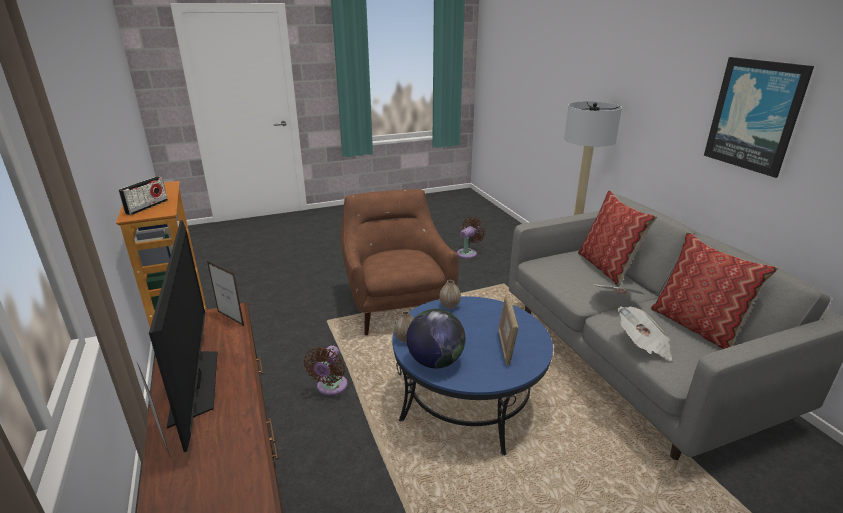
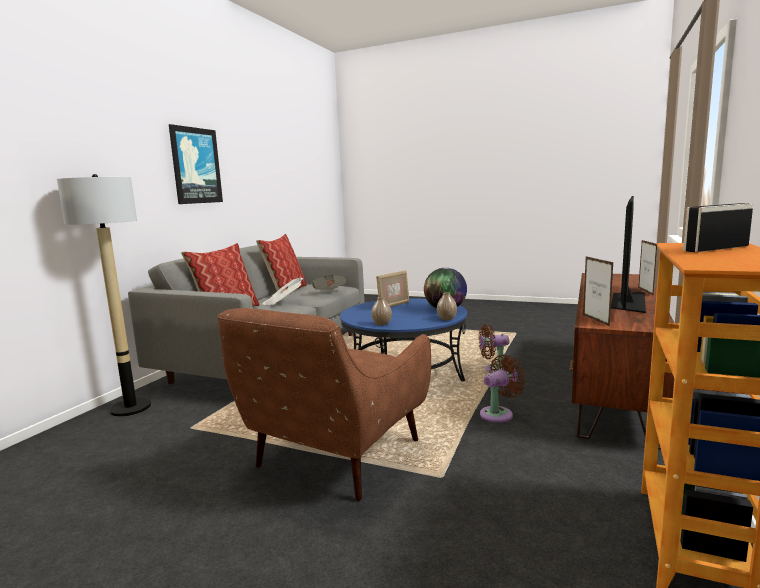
camera: 135 degrees left, 15 degrees down
brown fan [457,217,485,258] -> brown fan moved to [479,324,509,372]

